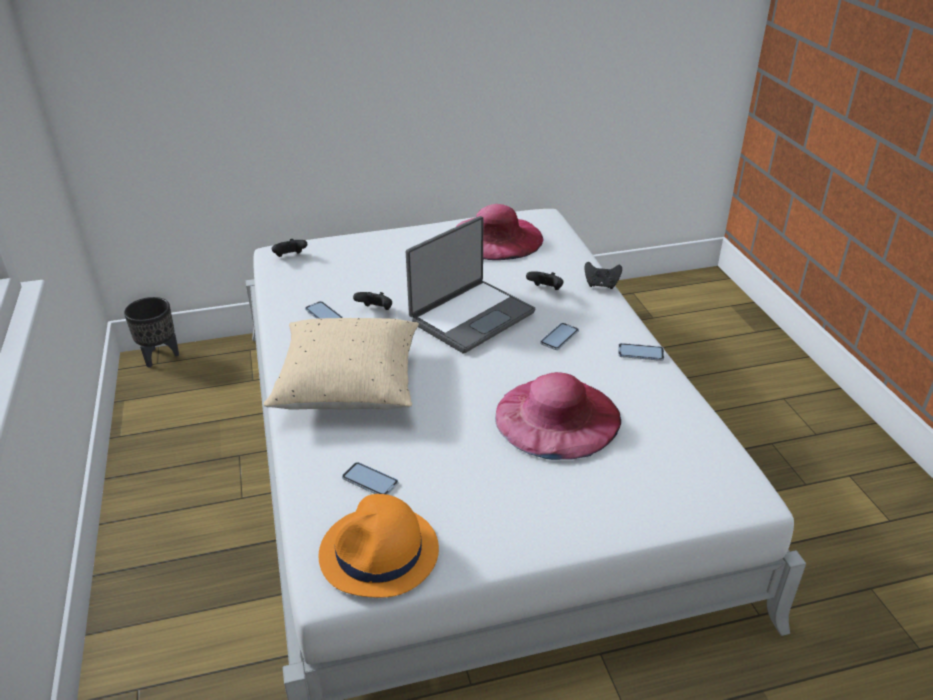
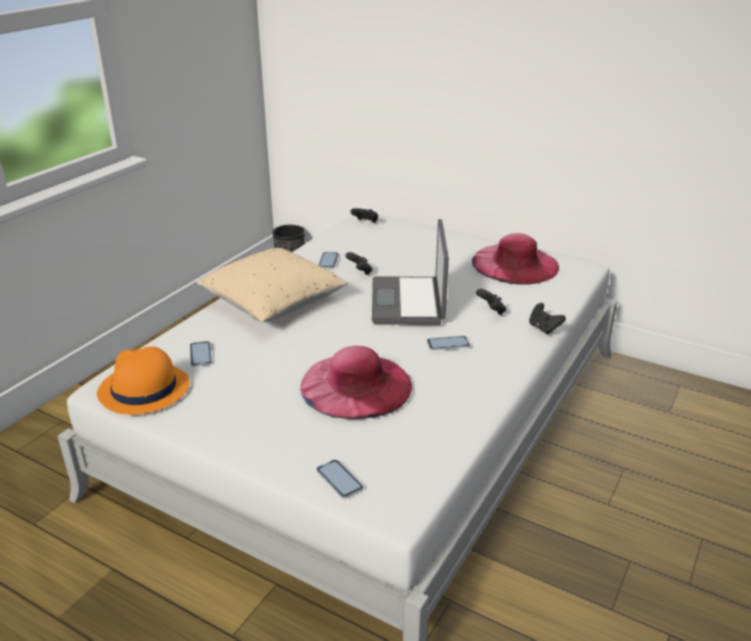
camera: 45 degrees right, 5 degrees down
laptop [406,216,536,354] -> laptop turned 90 degrees clockwise [372,219,449,325]
phone [618,343,664,361] -> phone moved to [317,459,364,499]

